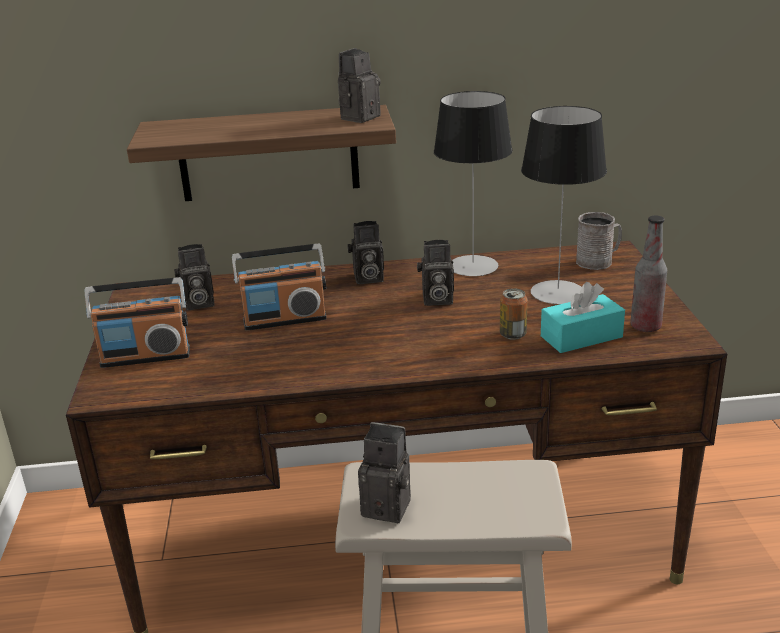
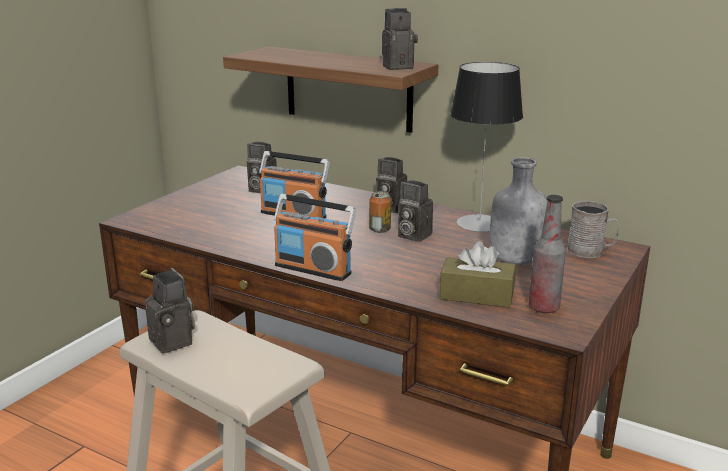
camera: 35 degrees right, 5 degrees down
radio [85,277,190,368] -> radio moved to [274,194,356,281]
can [500,288,528,340] -> can moved to [369,192,391,233]
table lamp [521,106,607,304] -> grey bottle [490,157,548,265]
turquoise tissue box [541,282,625,353] -> brown tissue box [440,241,516,308]

